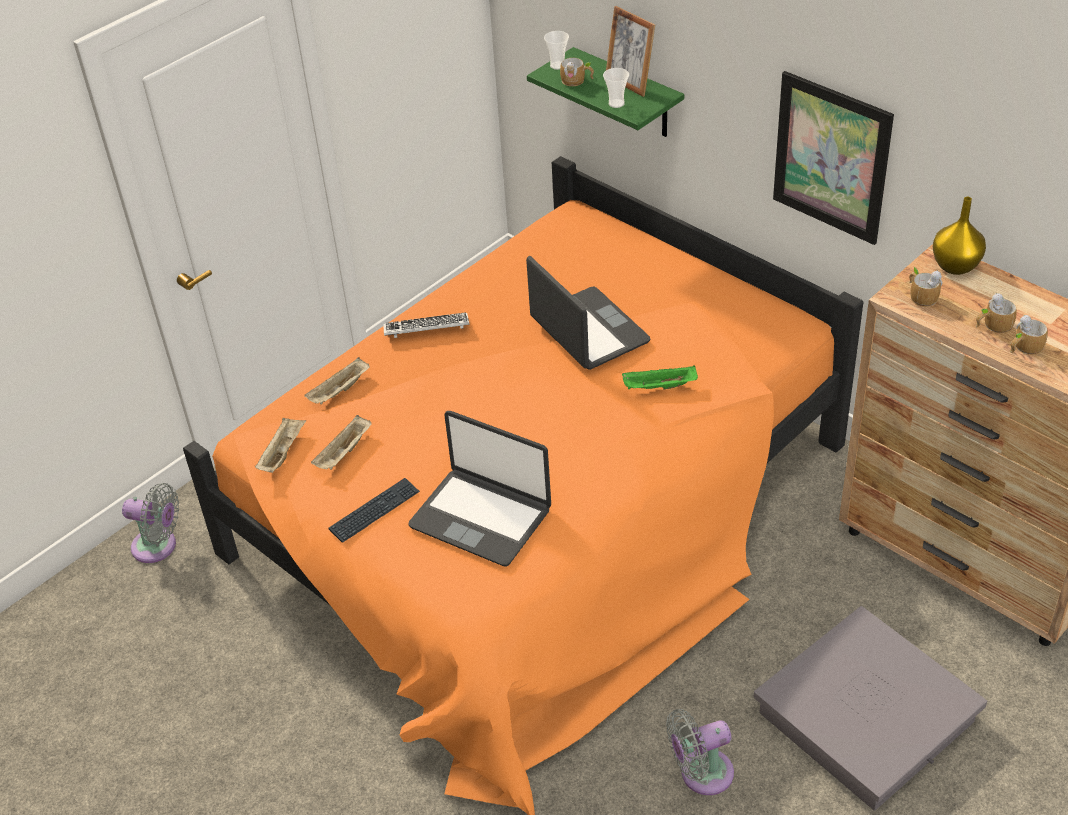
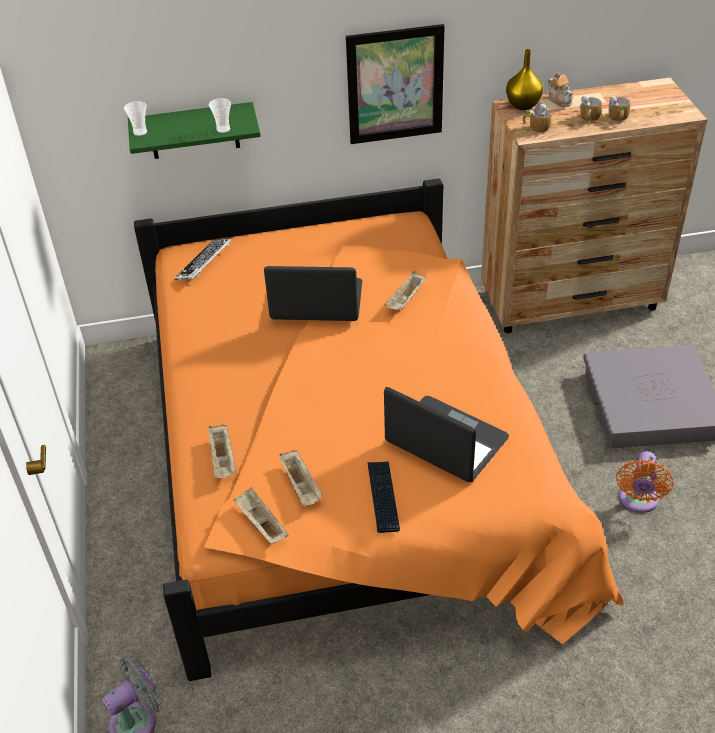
camera: 55 degrees left, 0 degrees up
keyboard [383,312,470,338] -> keyboard moved to [175,239,232,280]
laptop [408,411,551,567] -> laptop turned 120 degrees counterclockwise [384,387,509,482]
mug [560,58,594,86] -> none
picture frame [606,6,655,97] -> none
green tray [622,366,698,390] -> beige tray [385,271,426,310]
grey fan [666,709,734,795] -> orange fan [616,451,673,513]
none -> teapot [548,72,574,107]

